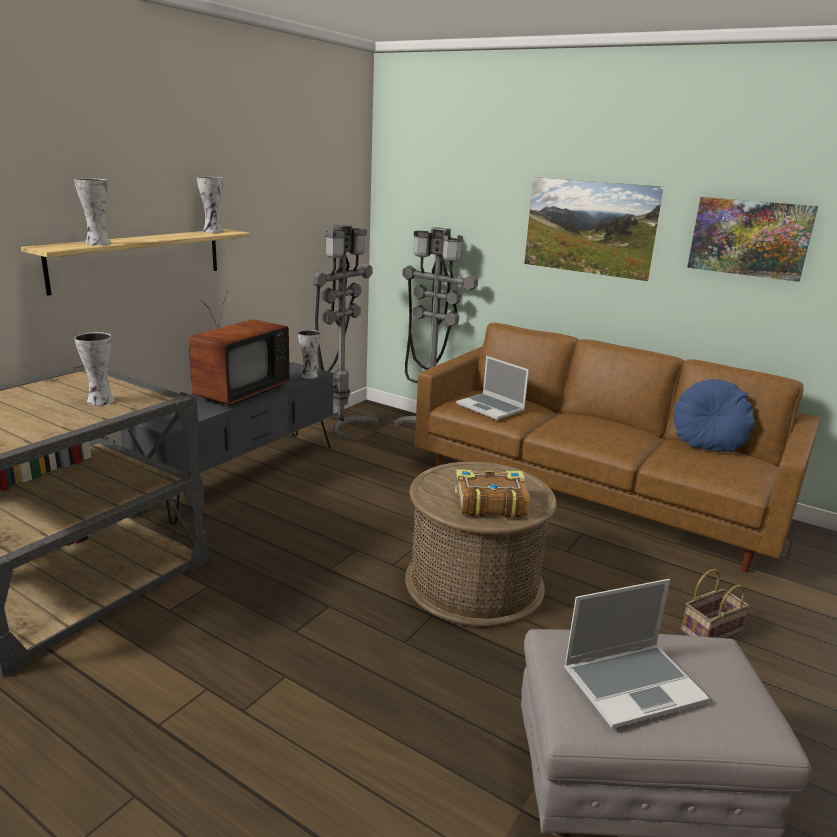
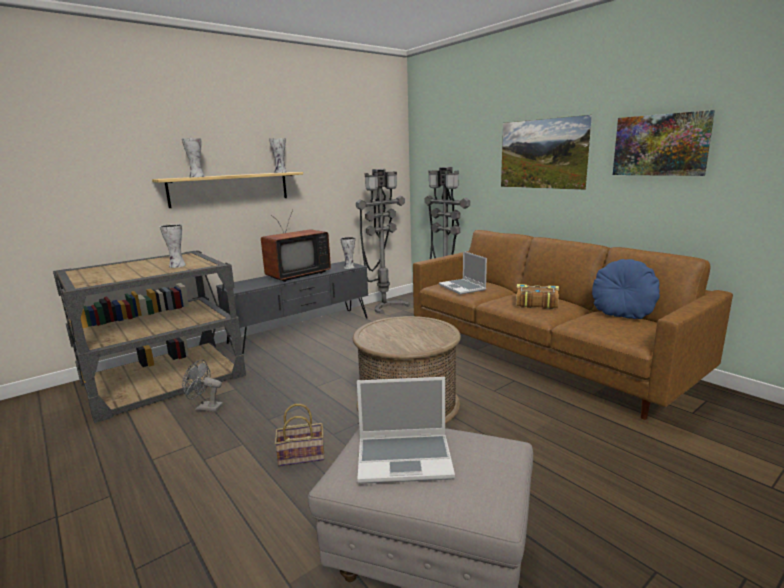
camera: 20 degrees right, 5 degrees down
book [455,469,530,518] -> book moved to [516,284,559,309]
basket [681,569,750,638] -> basket moved to [275,404,325,467]
none -> grey fan [182,360,223,412]

